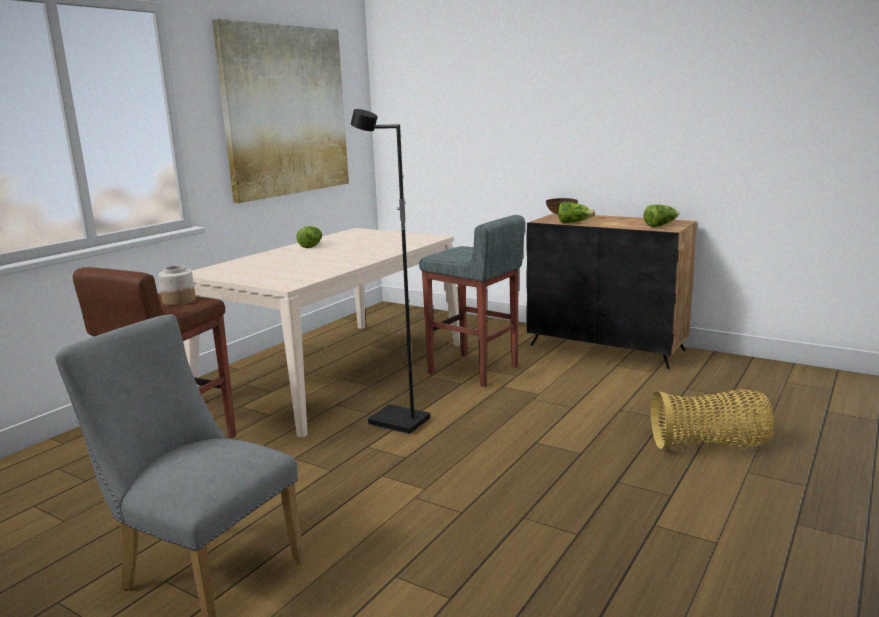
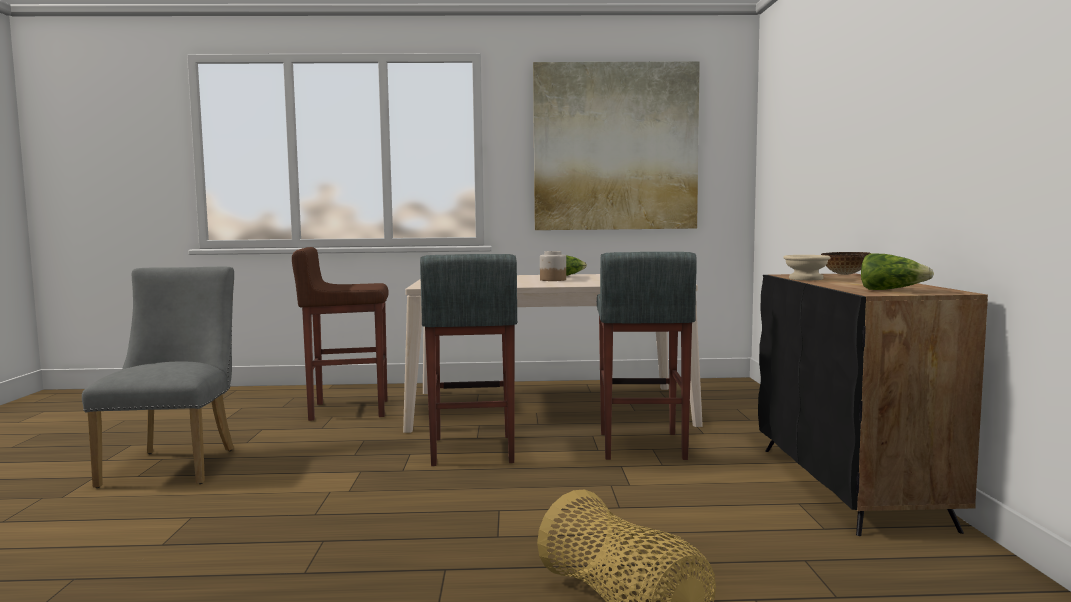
camera: 55 degrees right, 10 degrees down
jar [158,265,196,305] -> jar moved to [540,251,566,281]
black floor lamp [351,109,430,434] -> grey stool [420,254,517,466]
lettuce [558,202,596,223] -> beige bowl [783,255,831,280]

